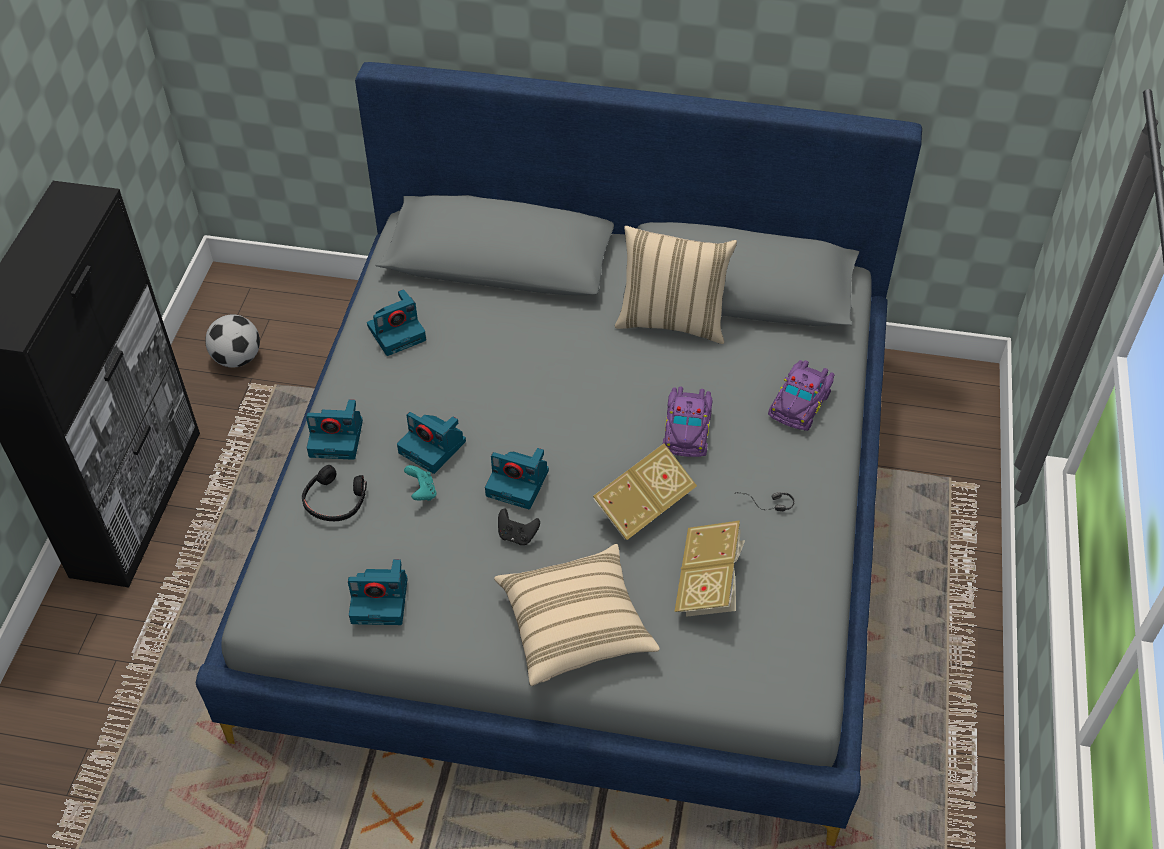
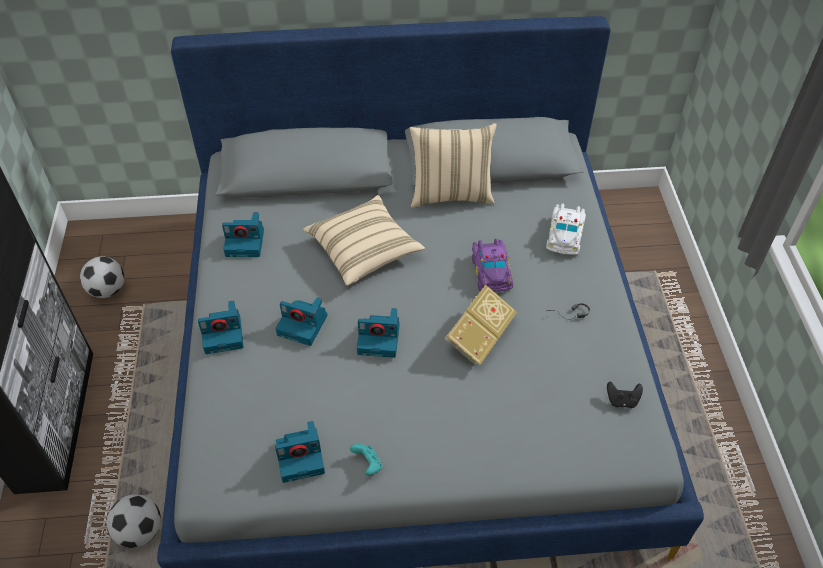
camera: 15 degrees left, 0 degrees up
black headphones [302,465,367,521] -> none
camera [367,289,426,356] -> camera turned 45 degrees clockwise [222,212,264,257]
turquoise game controller [404,465,437,501] -> turquoise game controller moved to [350,444,383,476]
beige pillow [494,544,660,686] -> beige pillow moved to [303,195,425,286]
black game controller [498,508,540,545] -> black game controller moved to [607,381,643,408]
book [674,520,745,617] -> none
purple toy car [768,360,835,431] -> white toy car [546,203,586,255]
none -> football [106,494,161,548]

